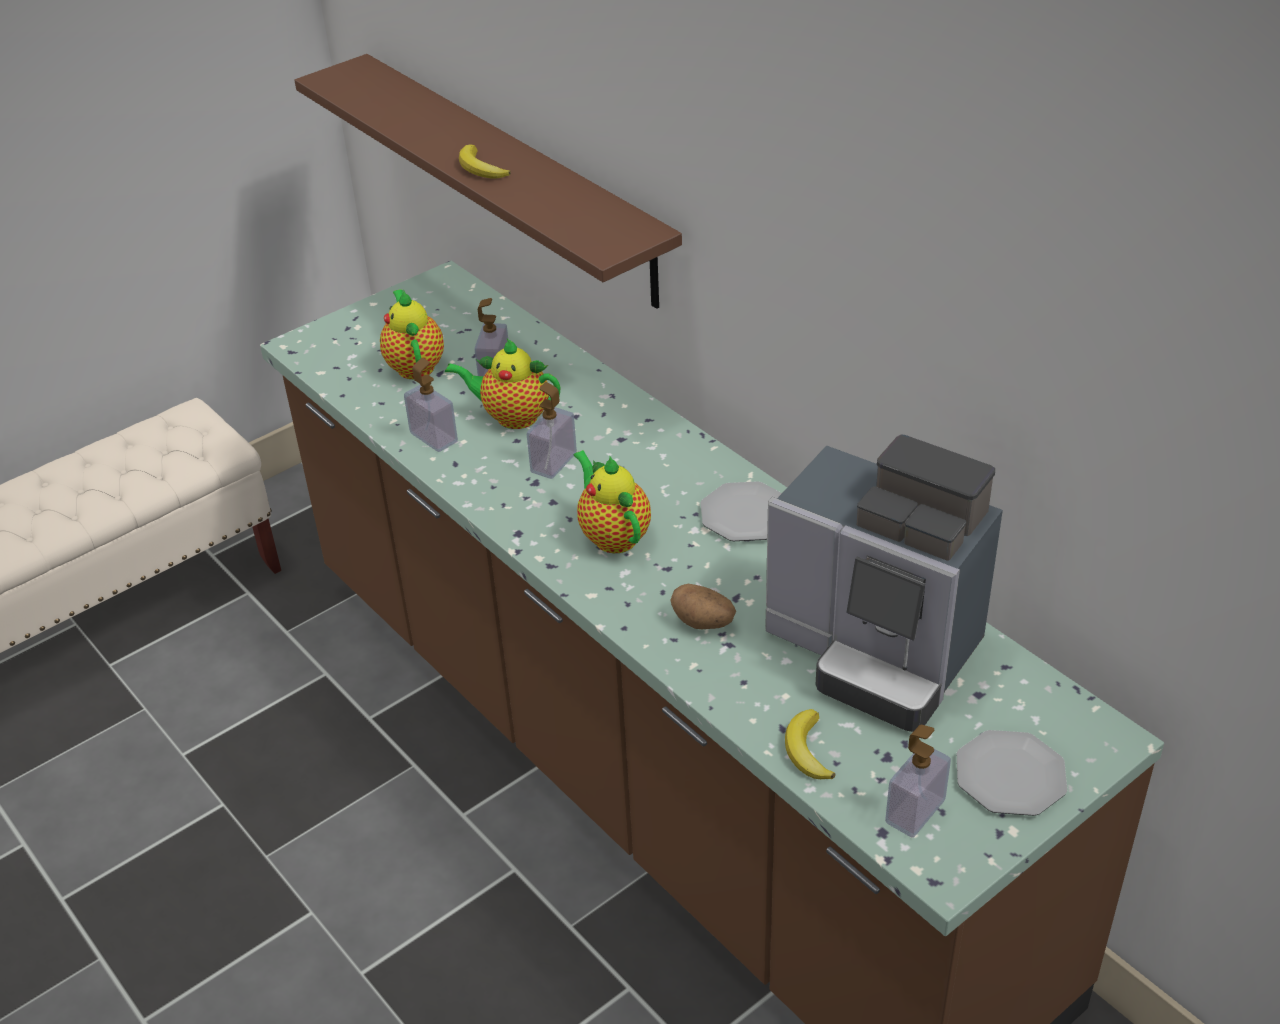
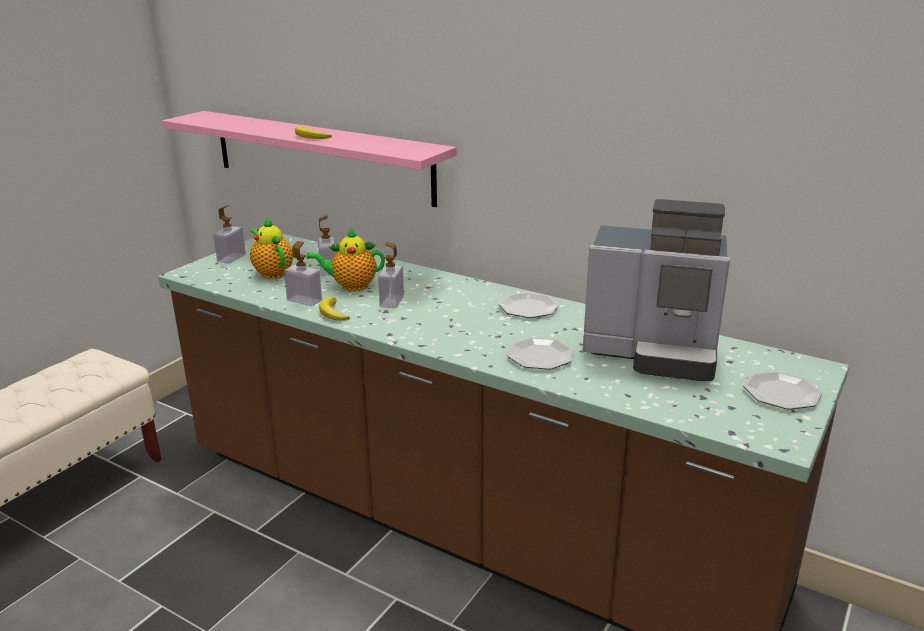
camera: 20 degrees left, 15 degrees down
brown shelf [294,54,682,309] -> pink shelf [162,111,456,207]
teapot [574,450,651,553] -> none
potato [671,584,736,629] -> plate [507,337,574,370]
banana [785,709,836,779] -> banana moved to [319,297,350,321]
soap dispenser [885,725,951,838] -> soap dispenser moved to [213,205,246,264]

